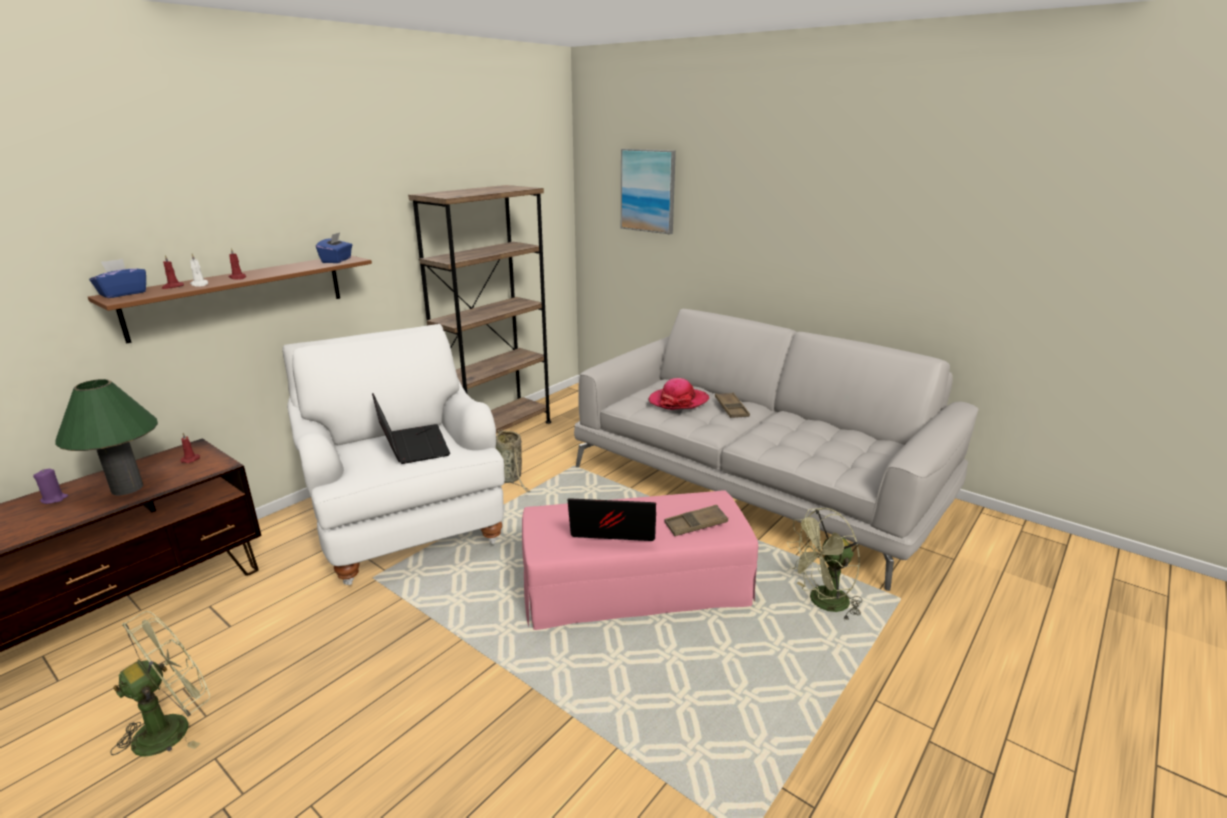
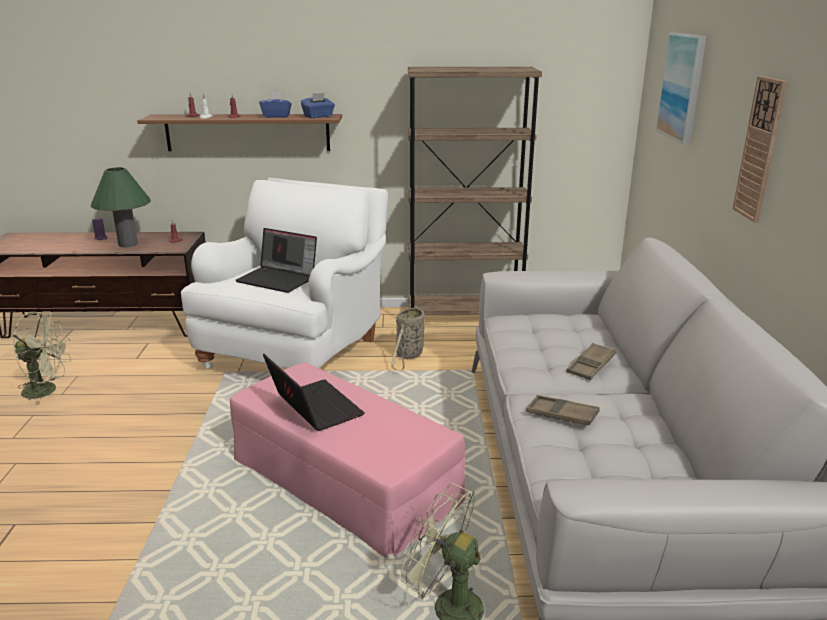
camera: 50 degrees right, 0 degrees up
blue tissue box [89,259,146,298] -> blue tissue box moved to [259,92,292,118]
laptop [372,393,450,464] -> laptop turned 90 degrees clockwise [235,228,317,293]
hat [649,378,709,410] -> none
brown tray [664,505,728,536] -> brown tray moved to [526,395,600,425]
none -> wall clock [733,76,787,223]

